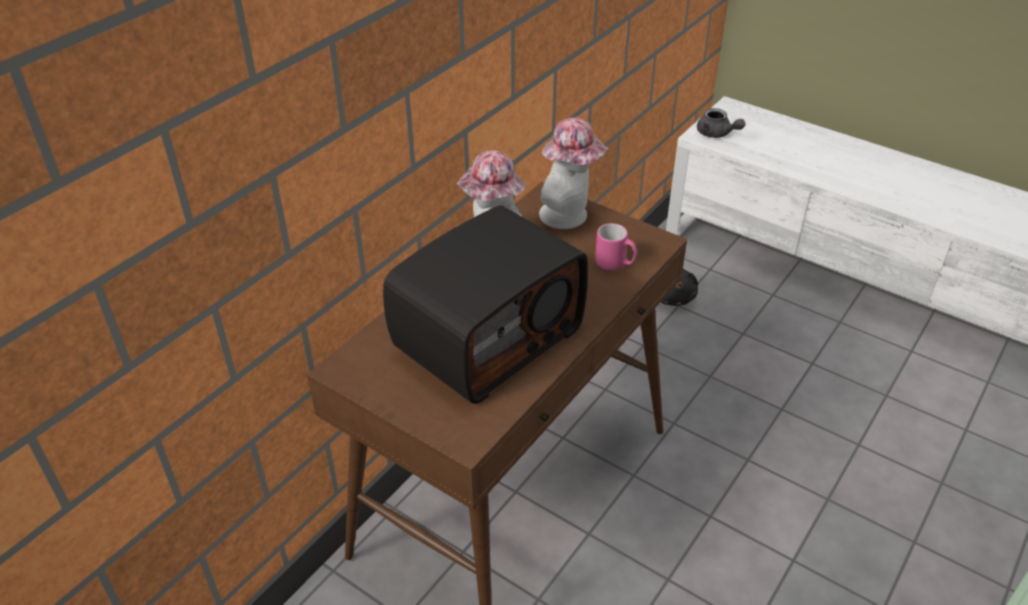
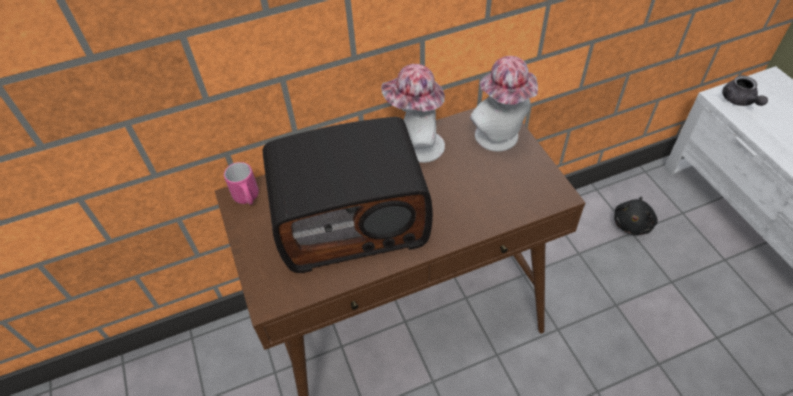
camera: 35 degrees right, 10 degrees up
pink mug [595,223,637,271] -> pink mug moved to [224,162,259,205]

